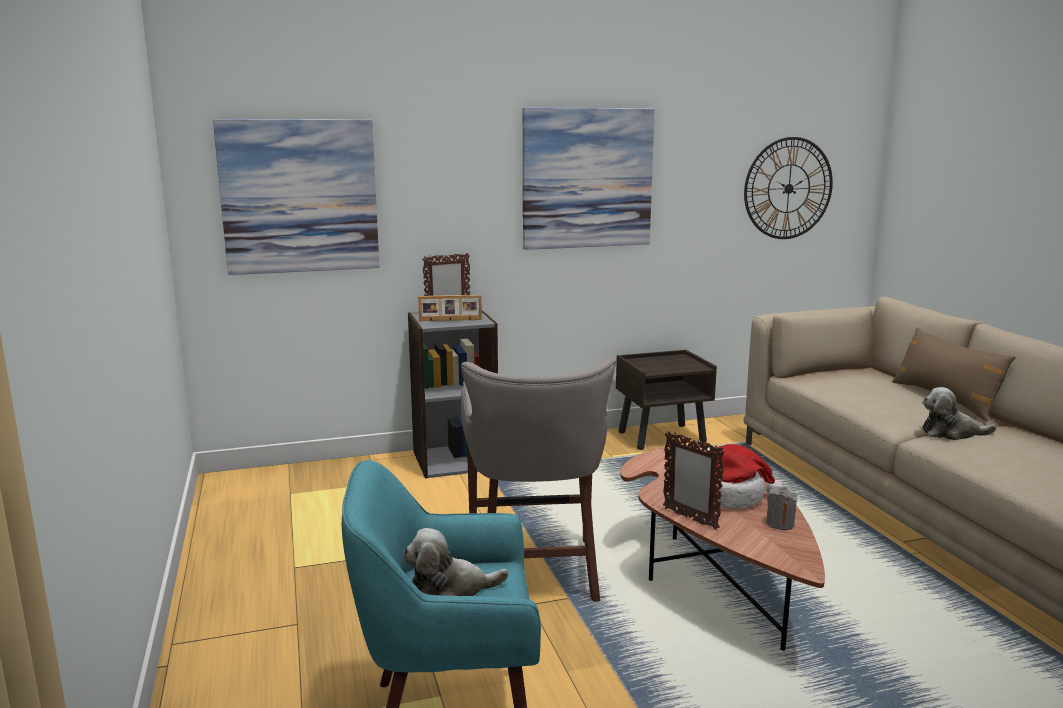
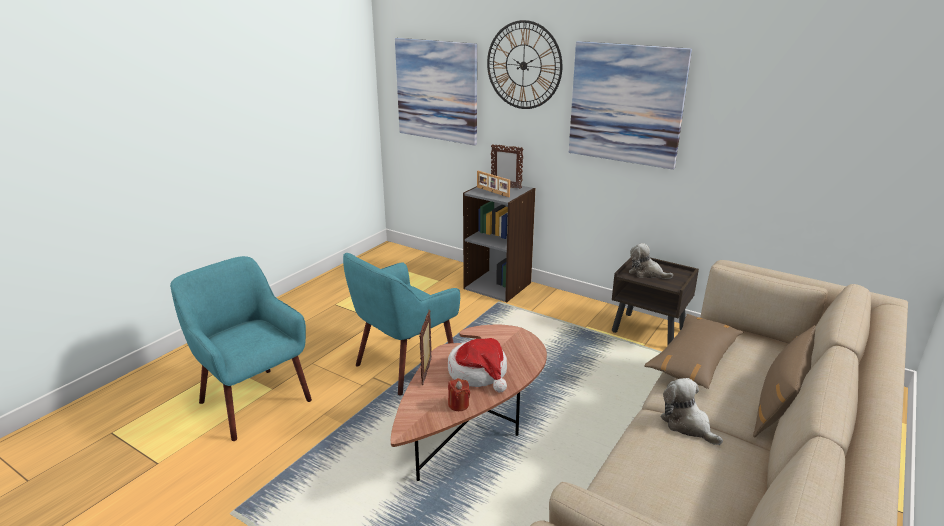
camera: 50 degrees right, 10 degrees up
plush toy [403,528,509,596] -> plush toy moved to [629,243,673,279]
grey stool [461,358,616,602] -> turquoise armchair [343,253,460,395]
wall clock [744,137,833,239] -> wall clock moved to [487,20,562,109]
grey candle [766,487,798,530] -> red candle [448,378,470,411]
none -> brown pillow [644,314,743,389]

